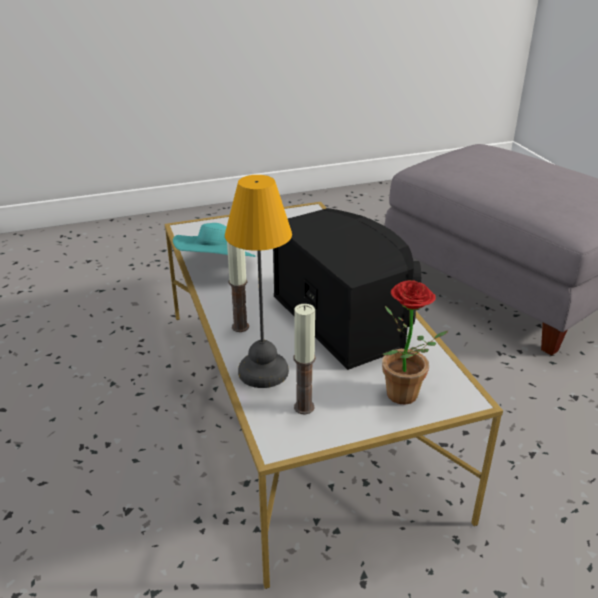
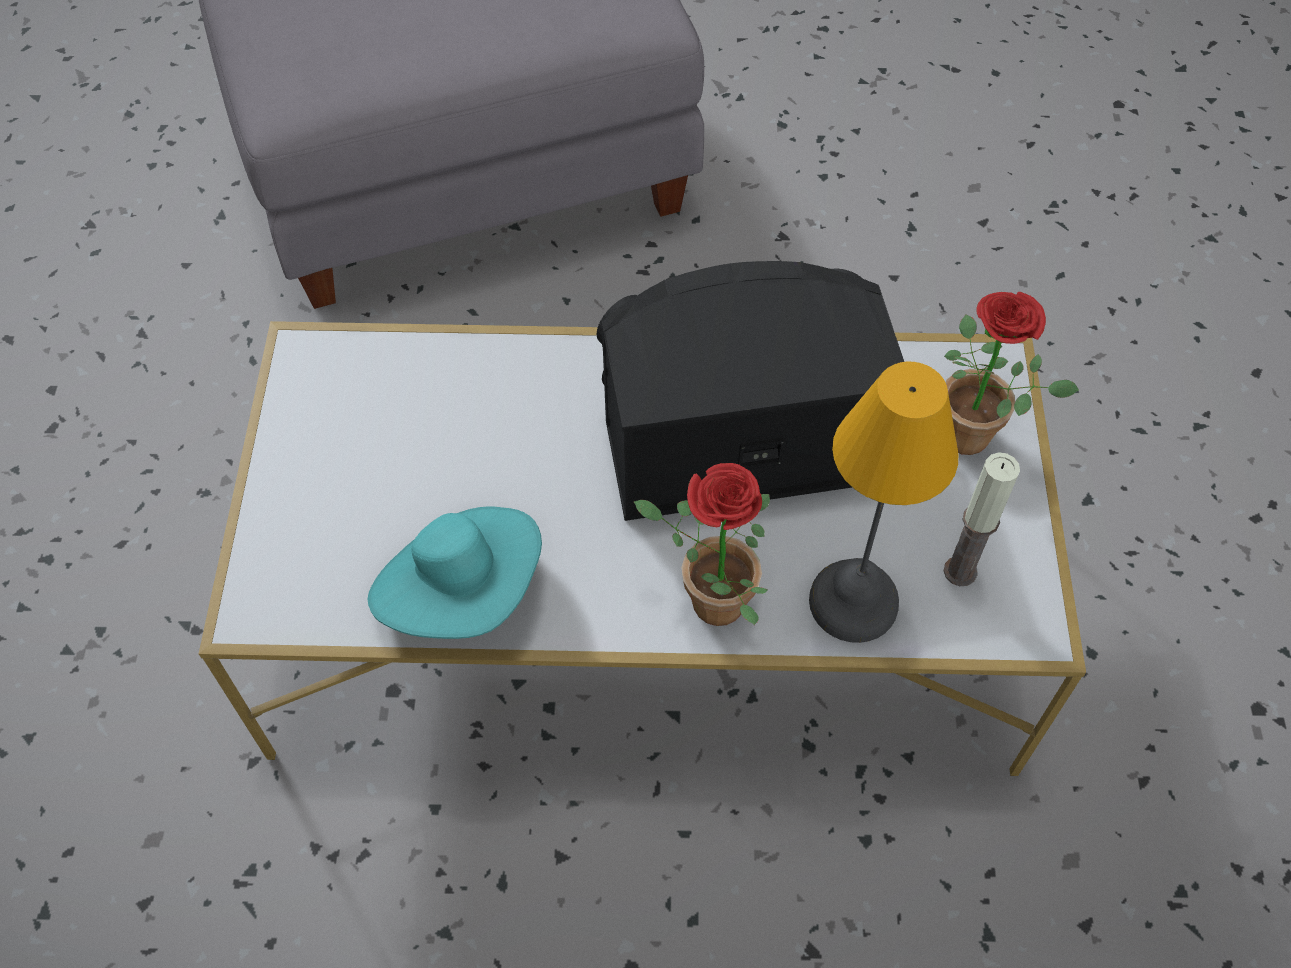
camera: 70 degrees left, 25 degrees up
candle [227,242,249,332] -> potted plant [634,463,770,626]

